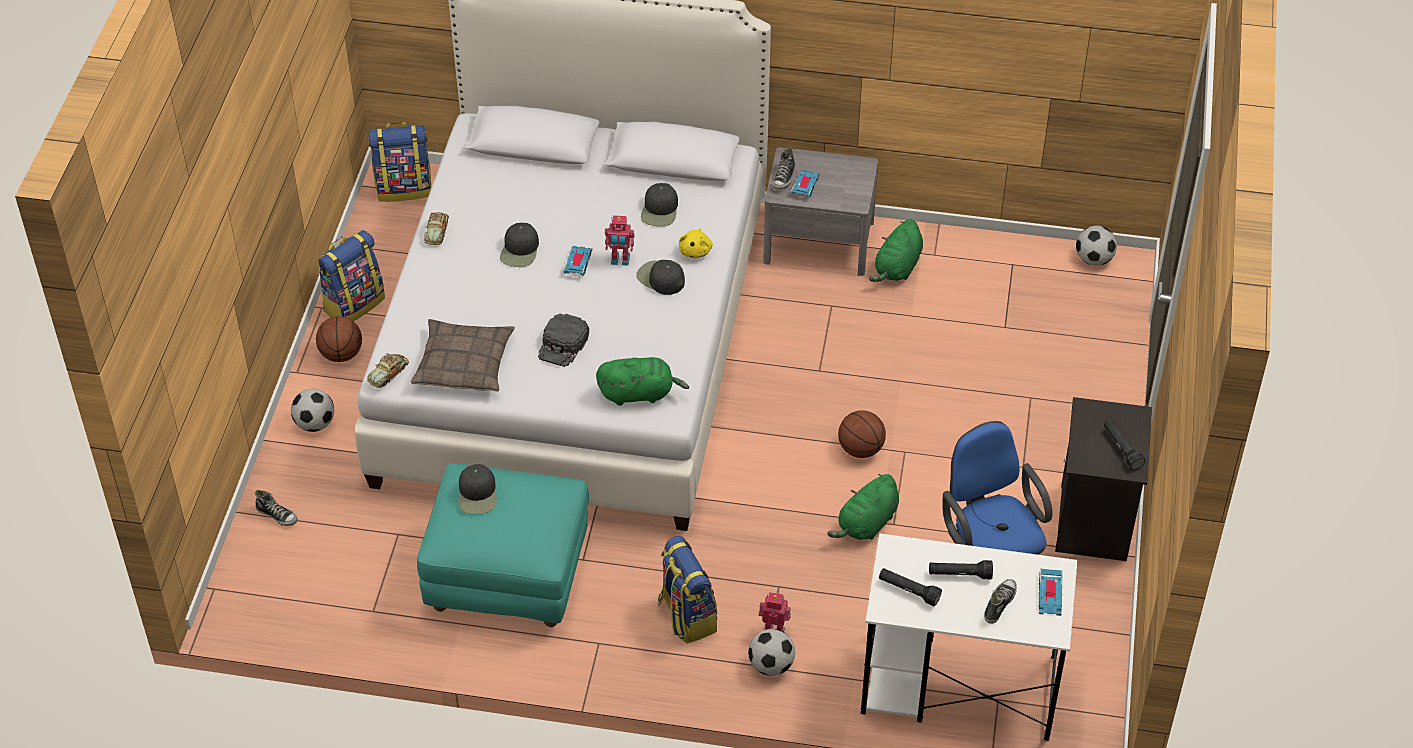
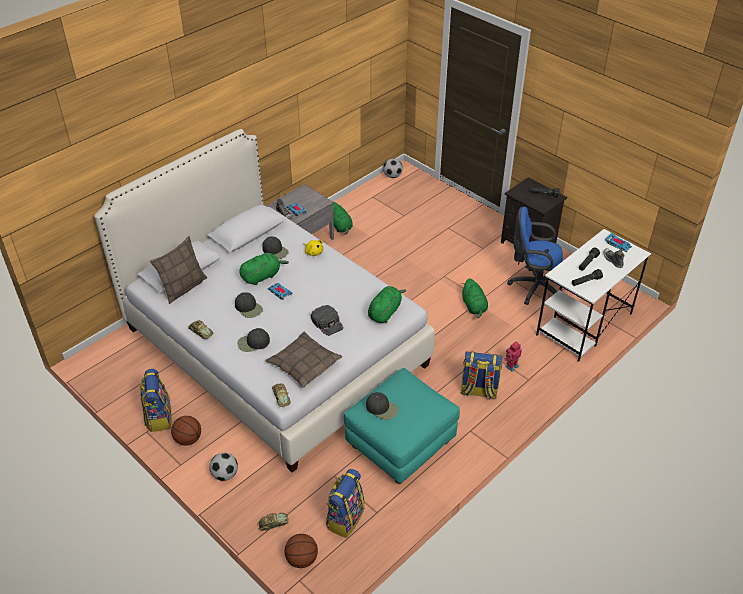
camera: 55 degrees left, 5 degrees down
shoe [255,490,298,526] -> toy car [257,513,289,531]
backpack [368,122,431,202] -> backpack moved to [326,469,365,538]
toy robot [605,215,635,266] -> none
black cap [636,260,685,295] -> black cap moved to [238,328,270,352]
football [748,629,795,676] -> none
basketball [838,410,886,458] -> basketball moved to [284,534,318,568]
none -> pillow [150,236,207,304]
none -> green plush toy [239,253,289,285]

